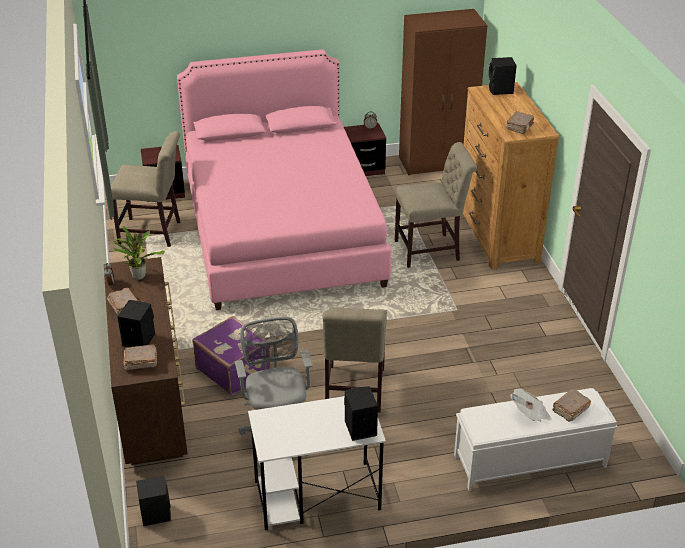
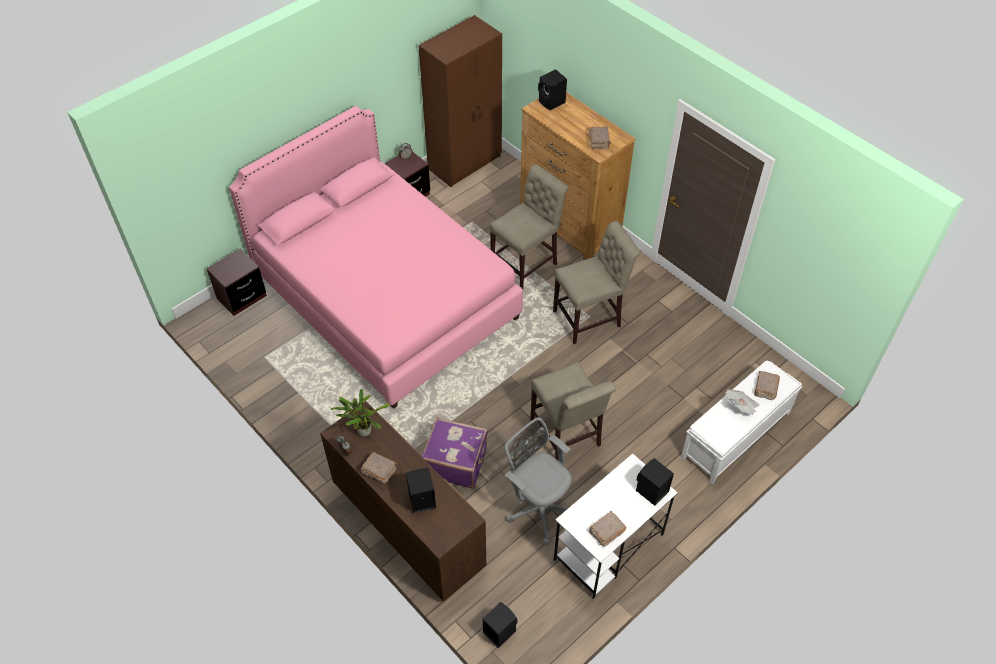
camera: 30 degrees left, 15 degrees up
beige chair [111,131,181,247] -> beige chair moved to [553,221,641,344]
brown book [124,344,157,370] -> brown book moved to [589,511,627,547]

